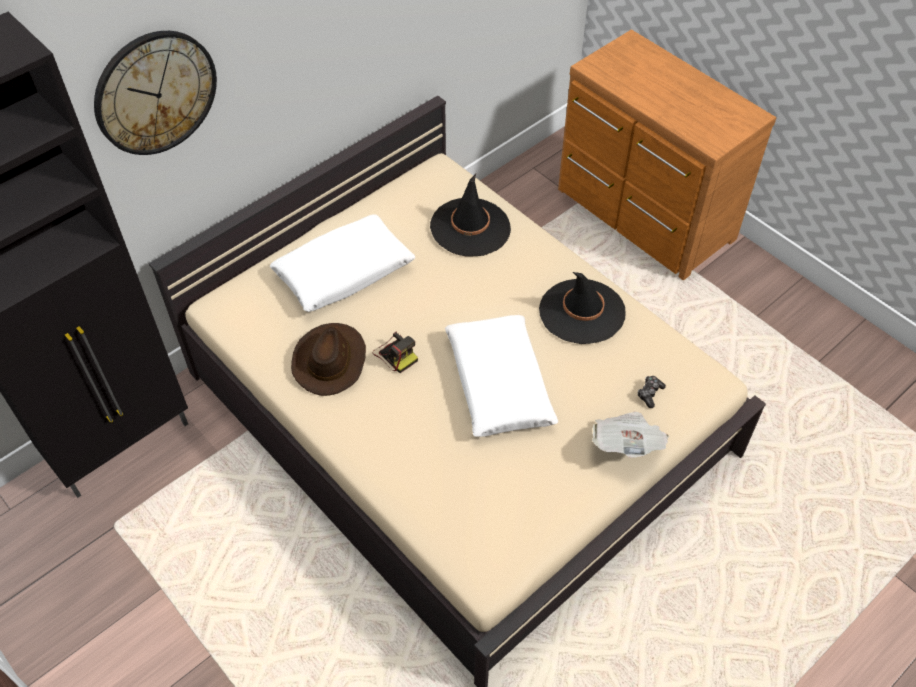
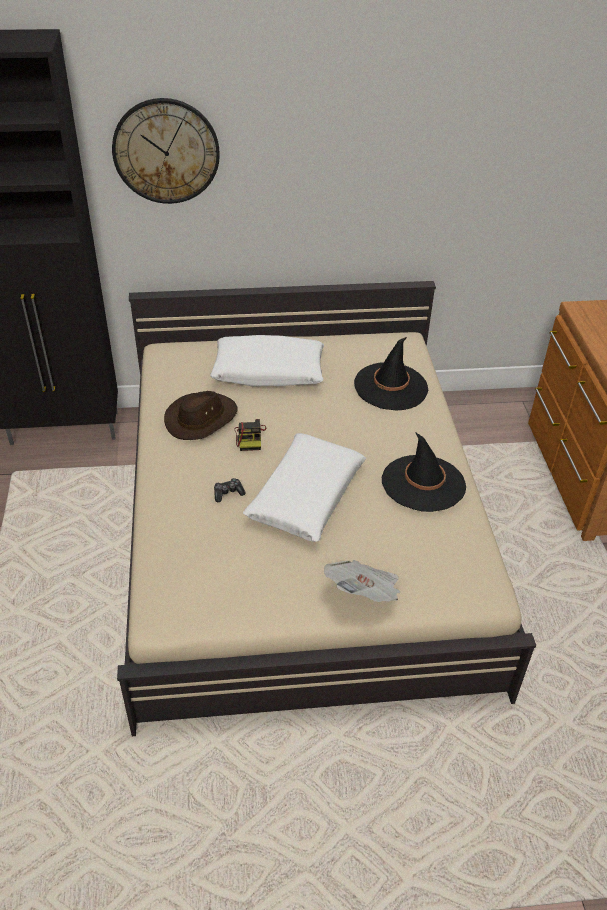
camera: 35 degrees right, 10 degrees down
game controller [638,376,666,408] -> game controller moved to [214,478,246,502]

